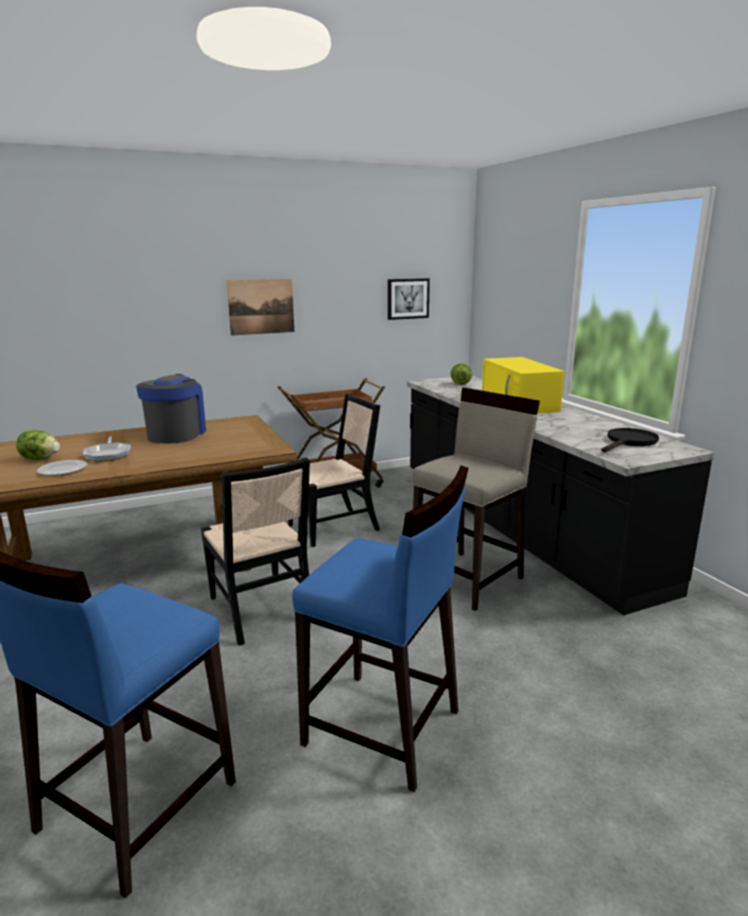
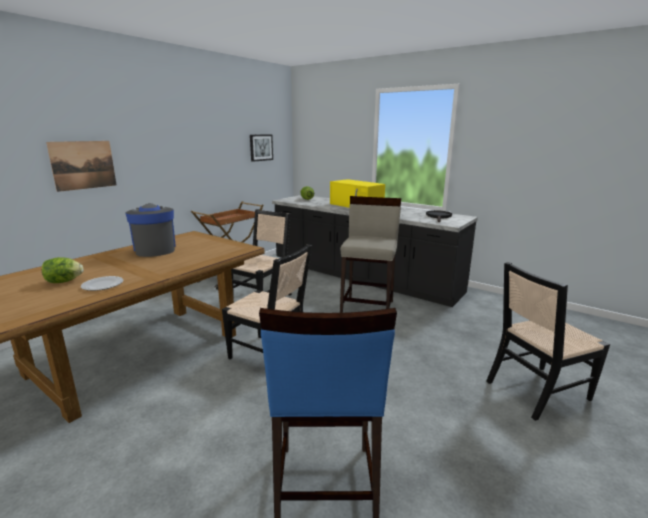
camera: 30 degrees left, 0 degrees up
frying pan [83,436,130,462] -> none
picture [226,279,294,336] -> picture moved to [46,141,117,192]
blue stool [292,466,468,792] -> none
none -> chair [486,262,610,421]

